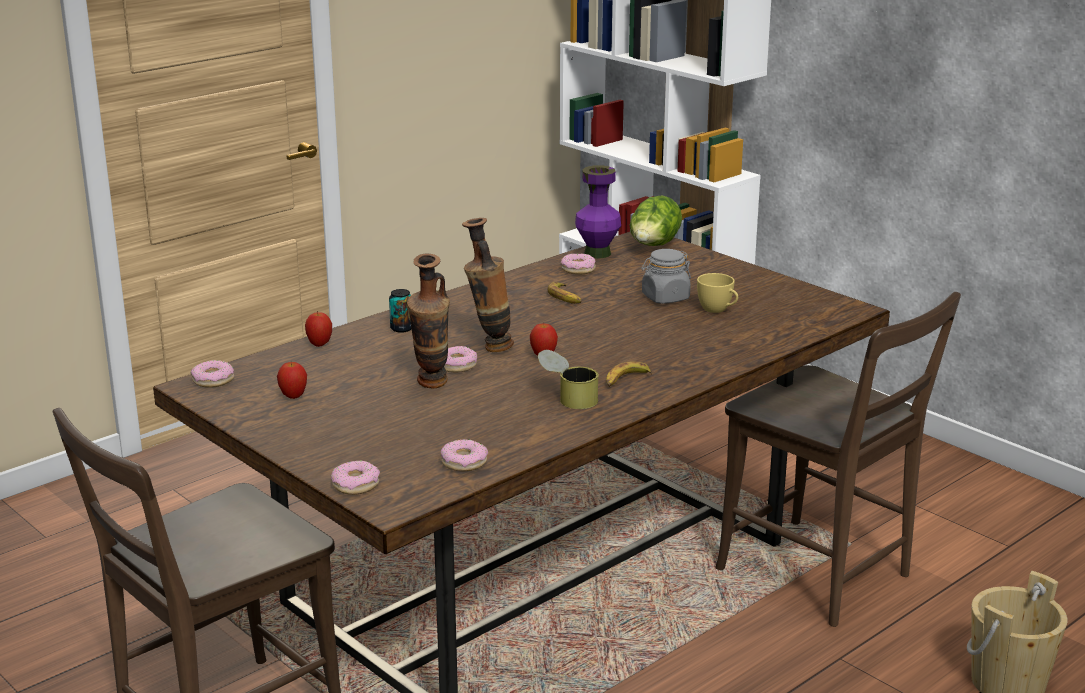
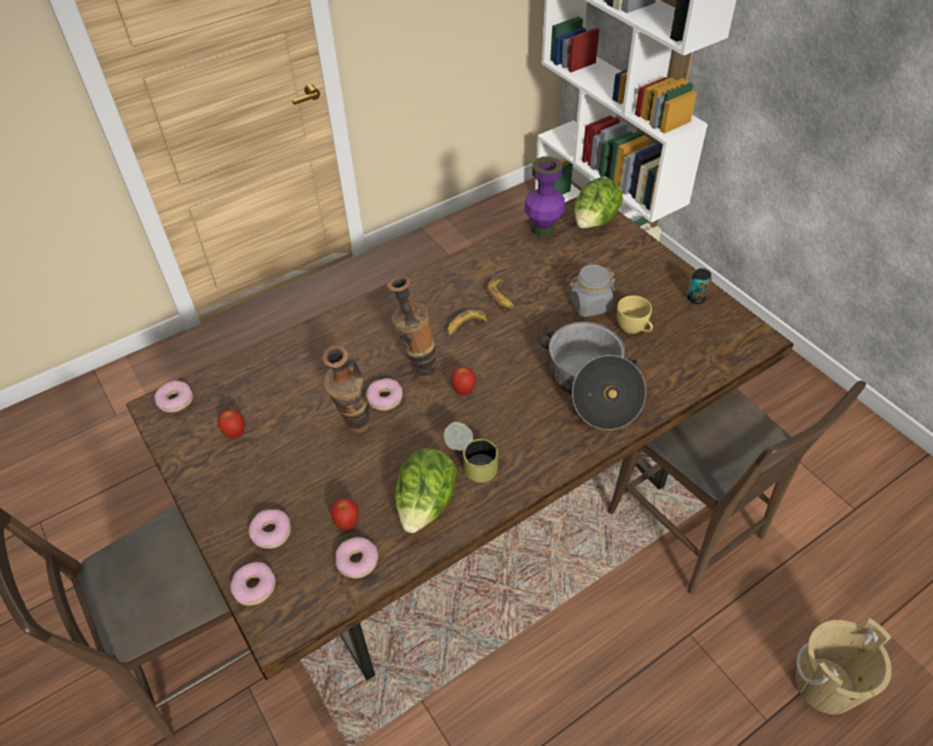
camera: 10 degrees right, 25 degrees up
apple [305,311,332,347] -> apple moved to [330,498,359,530]
can [389,289,411,333] -> can moved to [687,268,712,304]
donut [561,254,596,275] -> donut moved to [249,509,291,549]
banana [606,362,653,387] -> banana moved to [447,309,488,336]
none -> lettuce [394,448,457,533]
none -> cooking pot [538,322,646,430]

